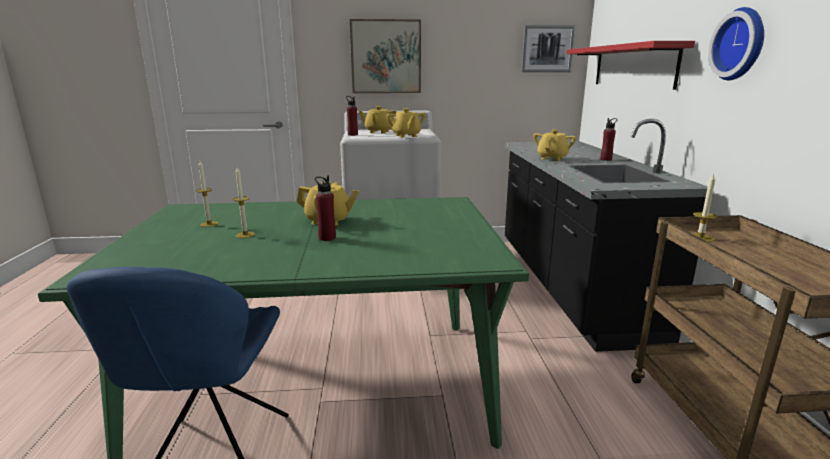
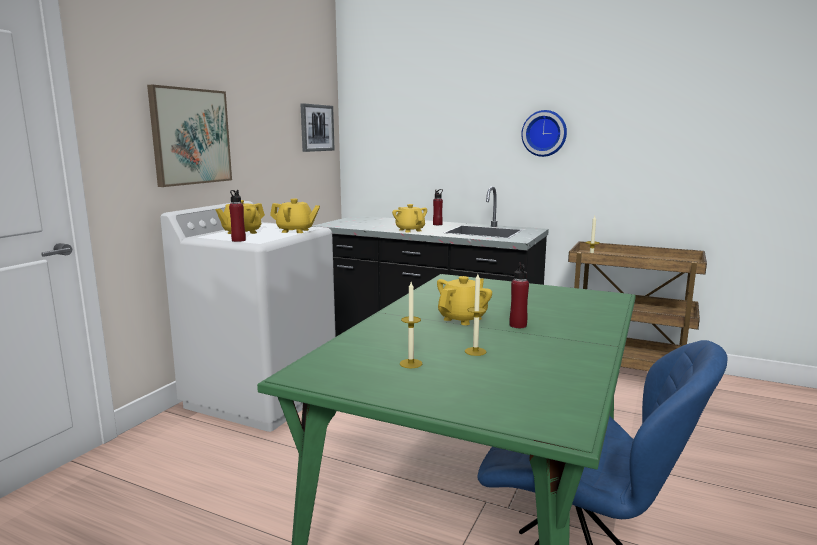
camera: 60 degrees left, 5 degrees down
red shelf [566,41,695,90] -> none

